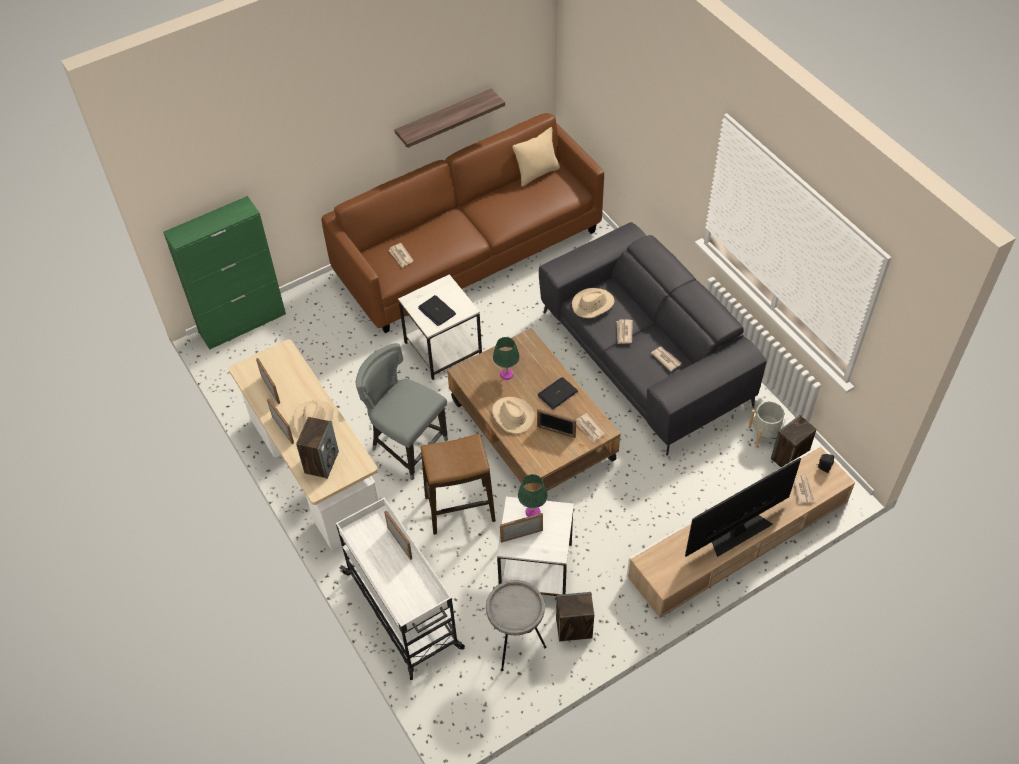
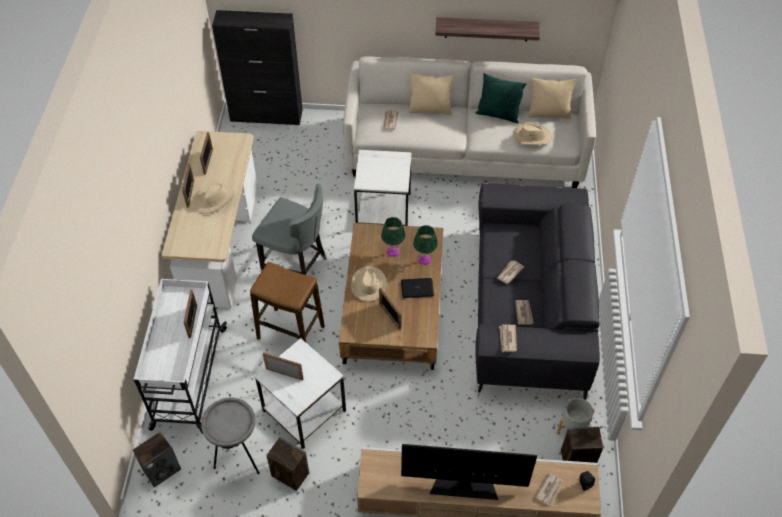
camera: 35 degrees right, 0 degrees up
green cabinet [163,196,286,350] -> black cabinet [212,10,303,125]
speaker [296,417,339,479] -> speaker moved to [133,432,181,487]
brown sofa [322,113,604,333] -> white sofa [343,57,596,188]
grey chair [356,343,448,480] -> grey chair turned 135 degrees clockwise [252,184,326,275]
laptop [418,295,456,326] -> none
green table lamp [518,474,548,517] -> green table lamp moved to [413,225,438,265]
beige hat [572,288,615,318] -> beige hat moved to [513,122,552,145]
newspaper [576,413,605,443] -> newspaper moved to [499,325,517,352]
none -> beige pillow [408,73,454,115]
none -> green pillow [476,73,526,123]

